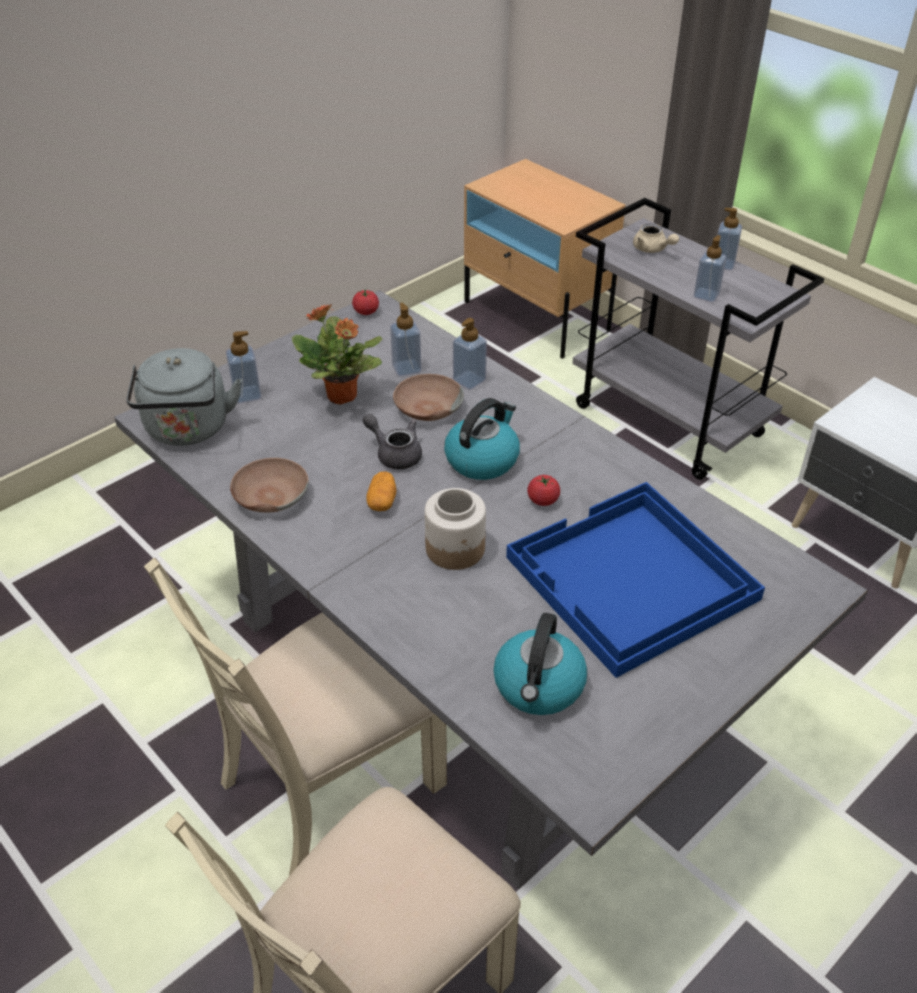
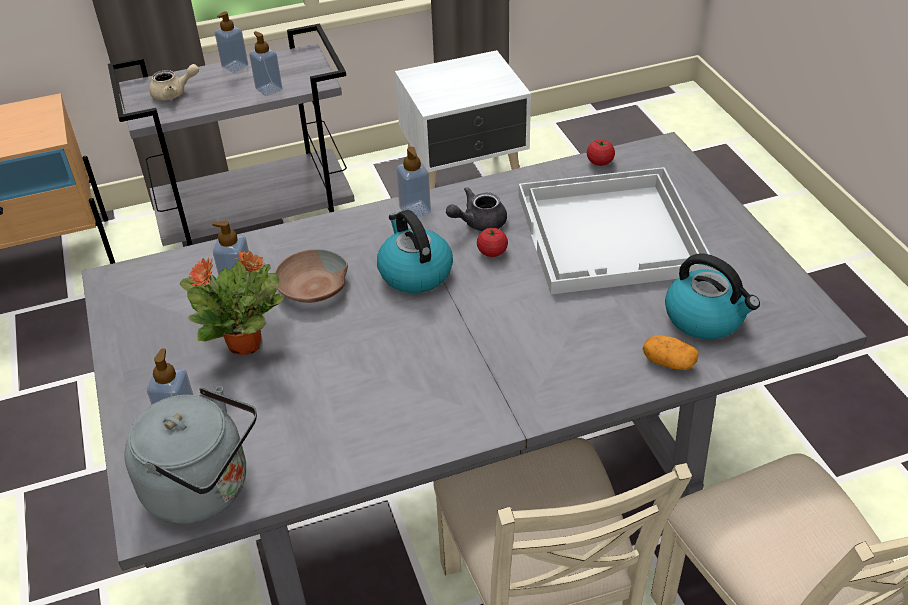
camera: 65 degrees left, 0 degrees up
brown bowl [230,458,309,513] -> none
tomato [352,289,379,315] -> tomato moved to [587,139,615,166]
grey teapot [363,414,422,469] -> grey teapot moved to [446,187,507,231]
potato [366,471,397,511] -> potato moved to [642,335,699,370]
jar [424,488,486,570] -> none
soap dispenser [453,318,487,390] -> soap dispenser moved to [396,147,431,217]
blue tray [506,482,765,678] -> white tray [518,167,713,294]

